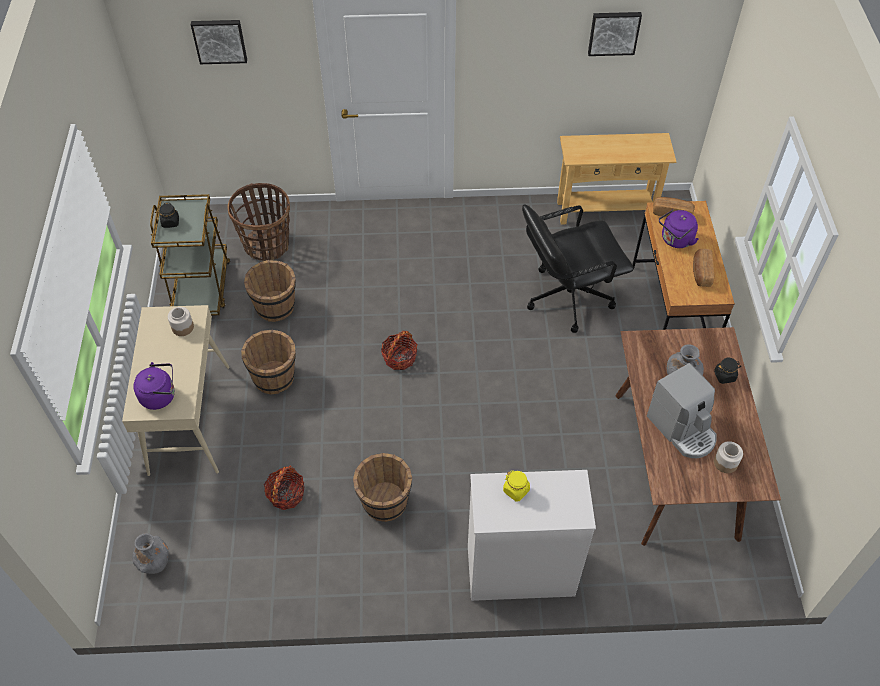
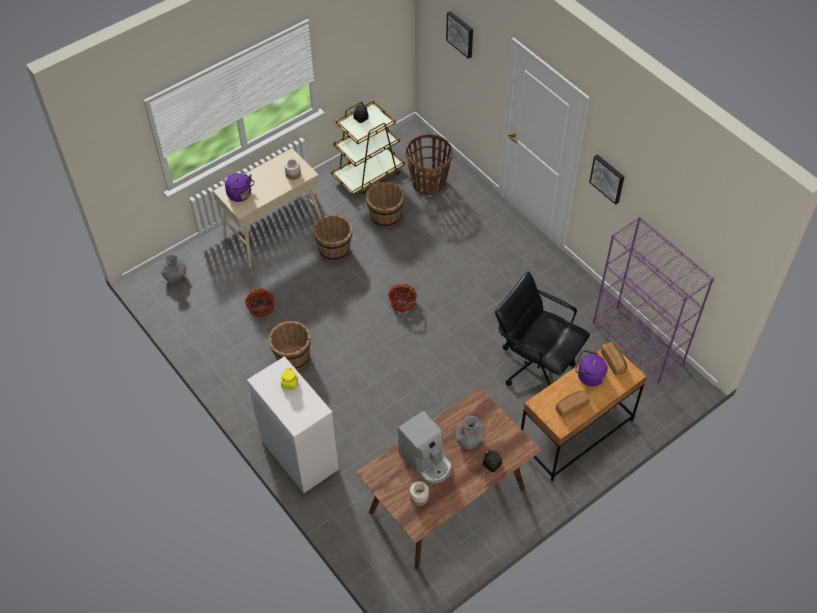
camera: 55 degrees right, 0 degrees up
beige console table [557,133,676,224] -> purple bookcase [593,217,714,384]
picture [588,12,642,56] -> picture moved to [589,154,624,205]
coffee machine [647,363,716,458] -> coffee machine turned 60 degrees counterclockwise [398,410,451,484]

